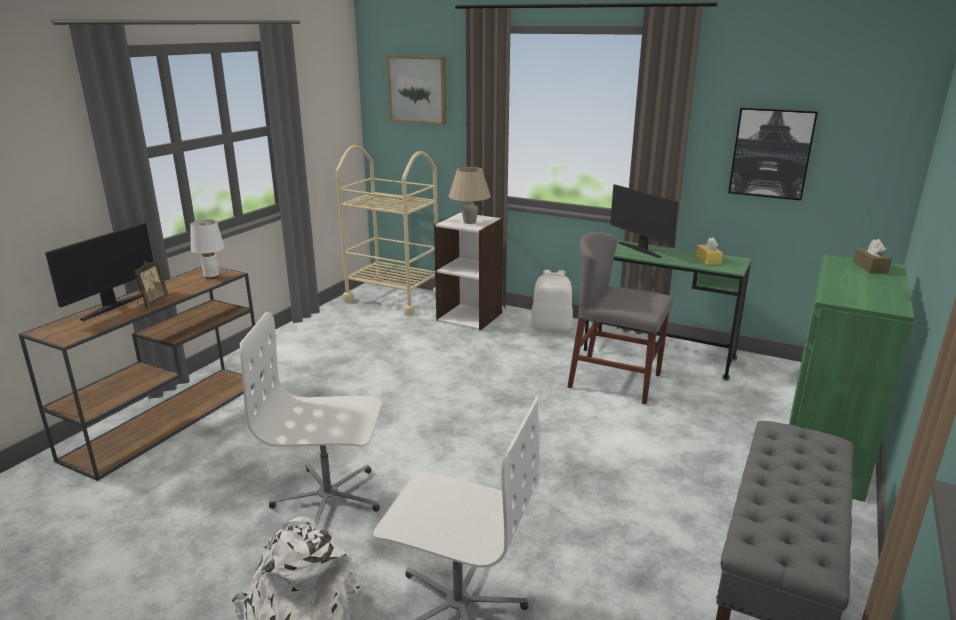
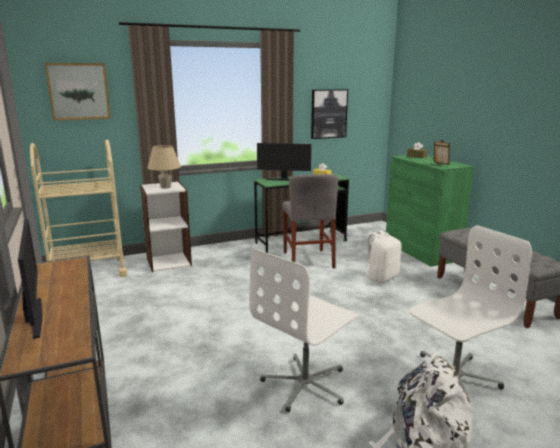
camera: 50 degrees left, 5 degrees down
picture frame [133,260,169,308] -> picture frame moved to [431,140,450,166]
white table lamp [190,219,224,279] -> none
white backpack [531,270,573,331] -> white backpack moved to [362,230,401,283]
grey chair [568,232,673,405] -> grey chair turned 75 degrees counterclockwise [283,174,338,268]

